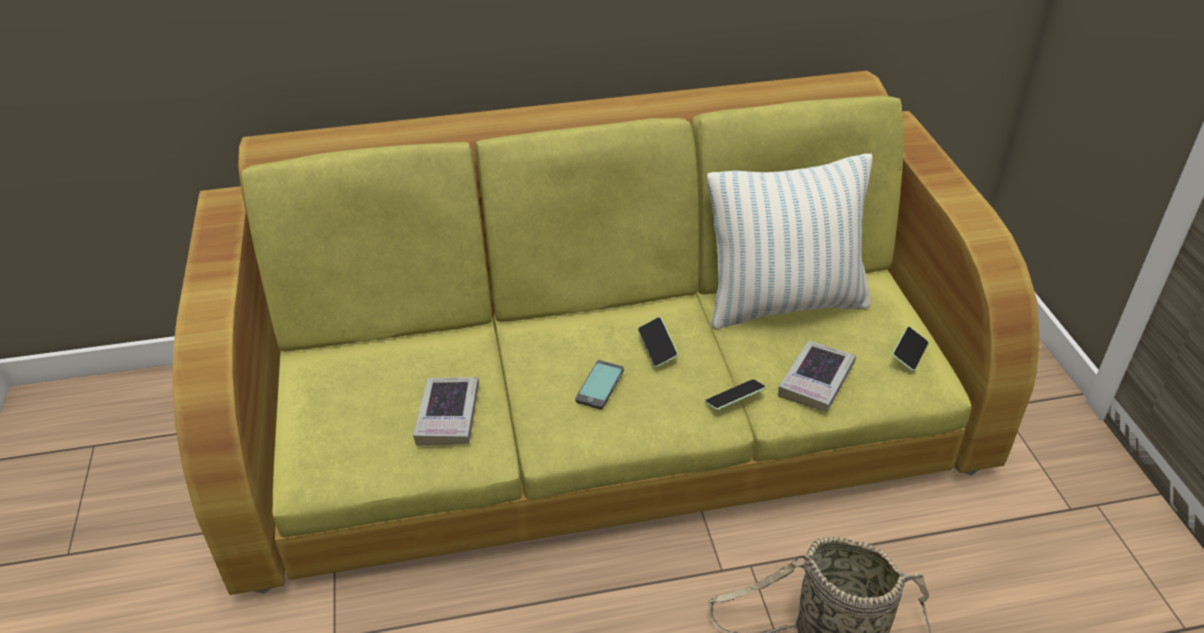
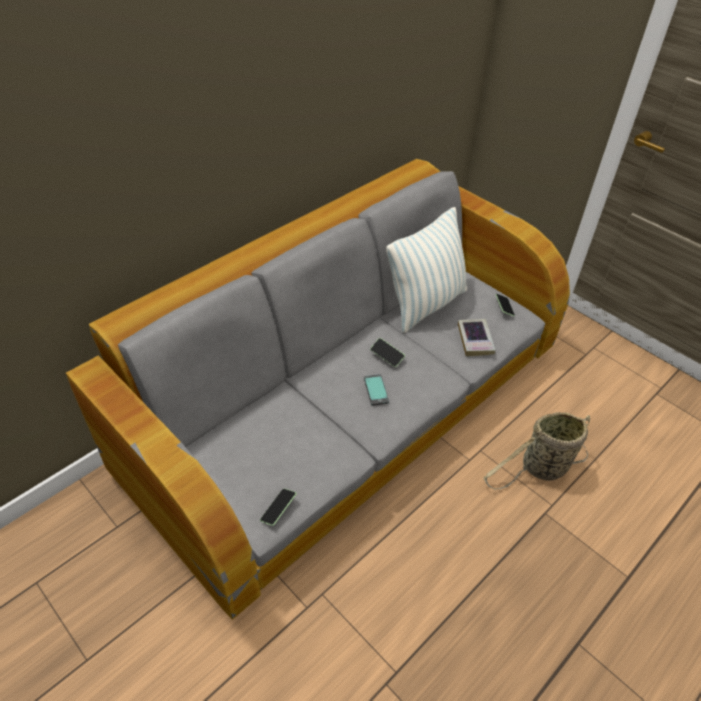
camera: 35 degrees left, 5 degrees up
green sofa [172,71,1040,595] -> grey sofa [66,159,570,620]
book [413,377,479,446] -> none
phone [705,379,767,410] -> phone moved to [260,489,297,526]

